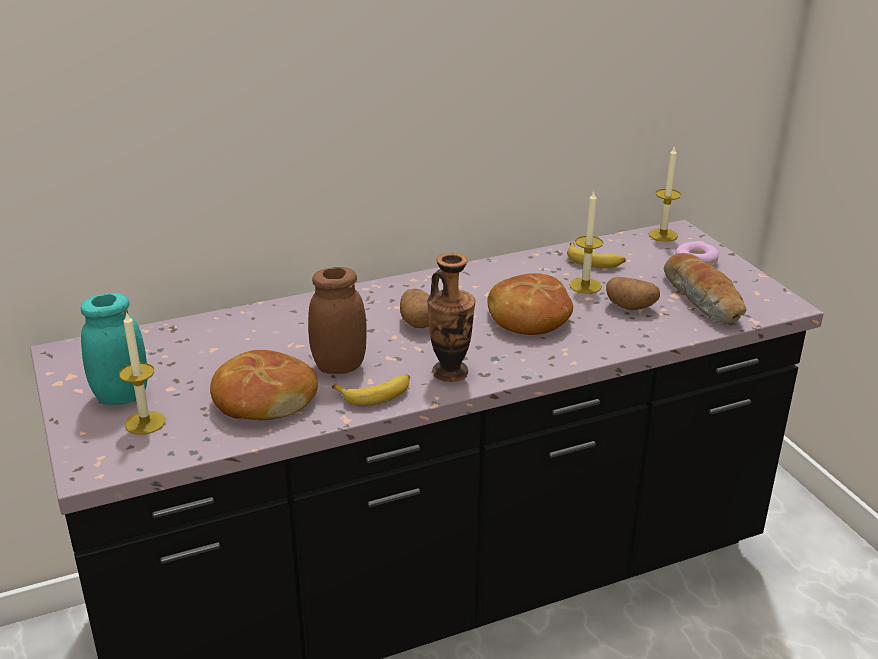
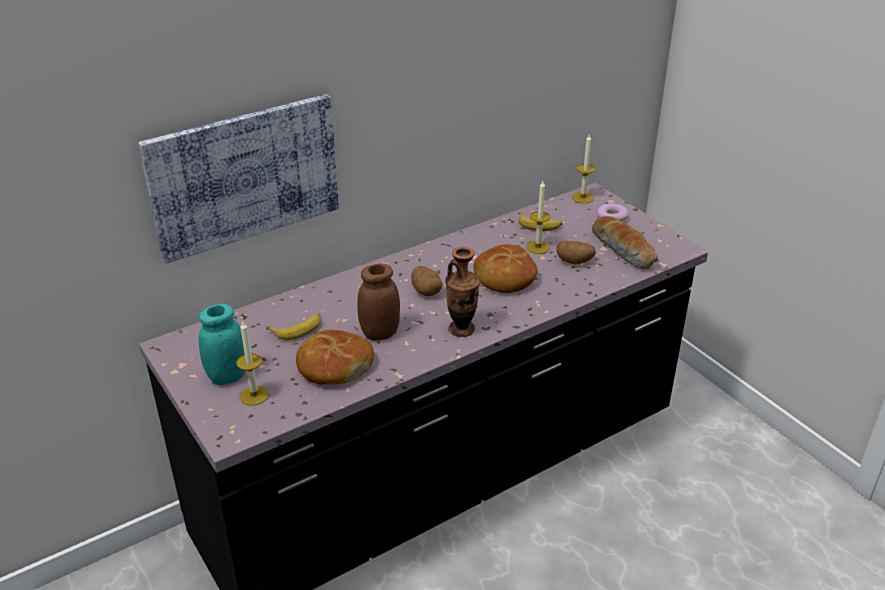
camera: 10 degrees left, 5 degrees up
banana [332,374,410,406] -> banana moved to [266,313,321,340]
none -> picture [138,94,339,264]

